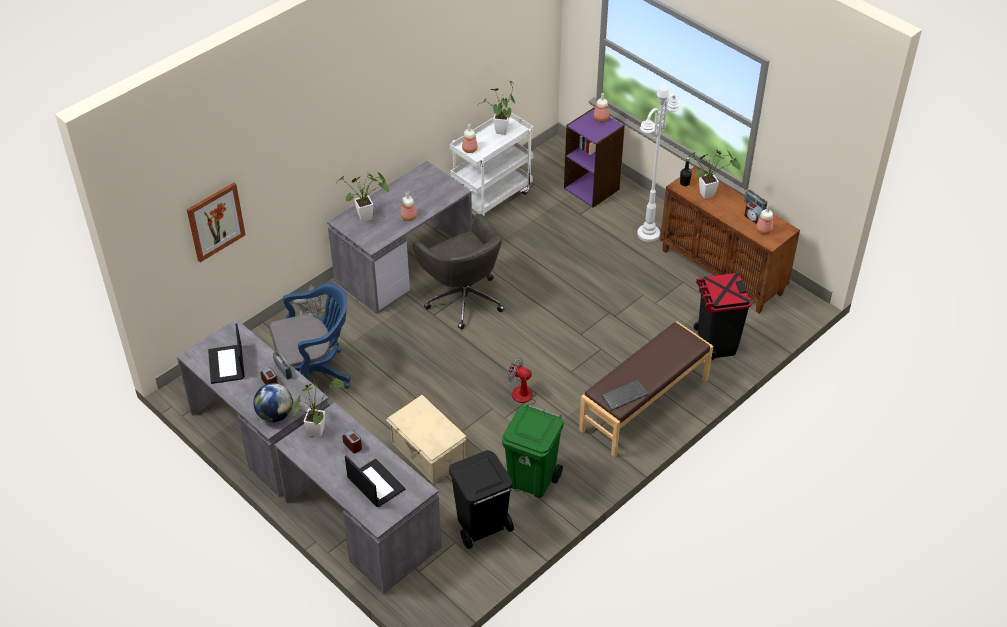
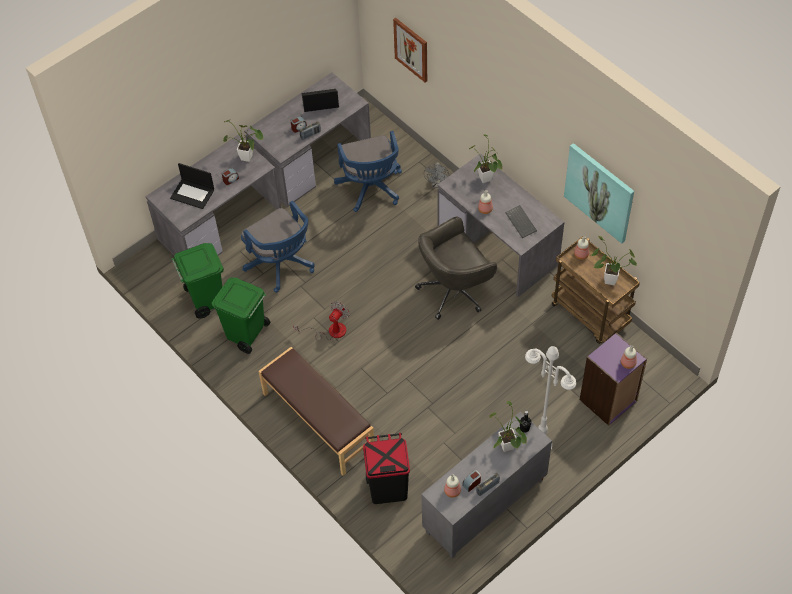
camera: 95 degrees right, 10 degrees up
globe [253,383,293,422] -> none
laptop [345,456,406,507] -> laptop turned 60 degrees clockwise [170,163,214,209]
beige storage box [386,395,467,484] -> blue office chair [241,201,315,292]
black trash can [449,450,514,549] -> green trash can [172,243,224,318]
white cart [450,109,534,216] -> brown cart [552,236,640,344]
keyboard [601,379,648,410] -> keyboard moved to [505,205,537,238]
brown cabinet [660,167,800,313] -> grey cabinet [421,412,552,559]
none -> picture [564,143,634,244]

